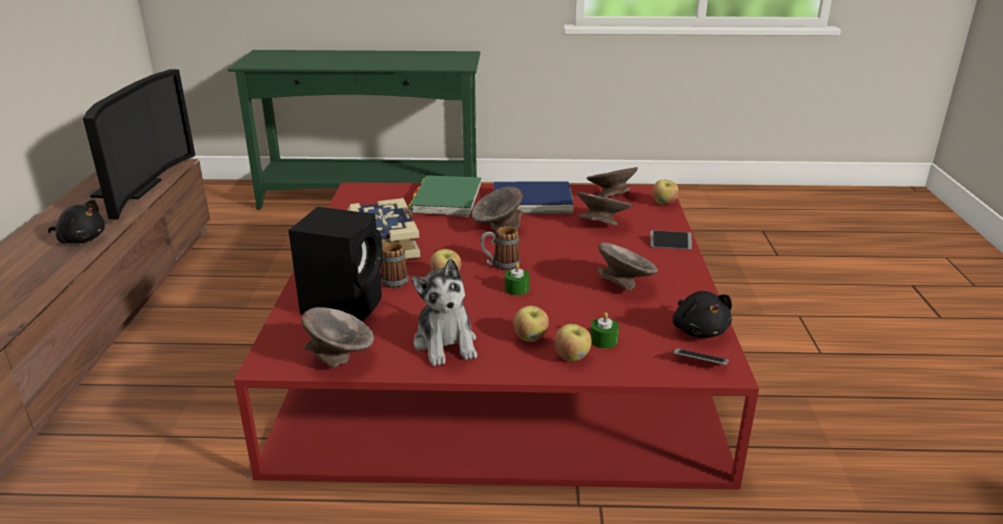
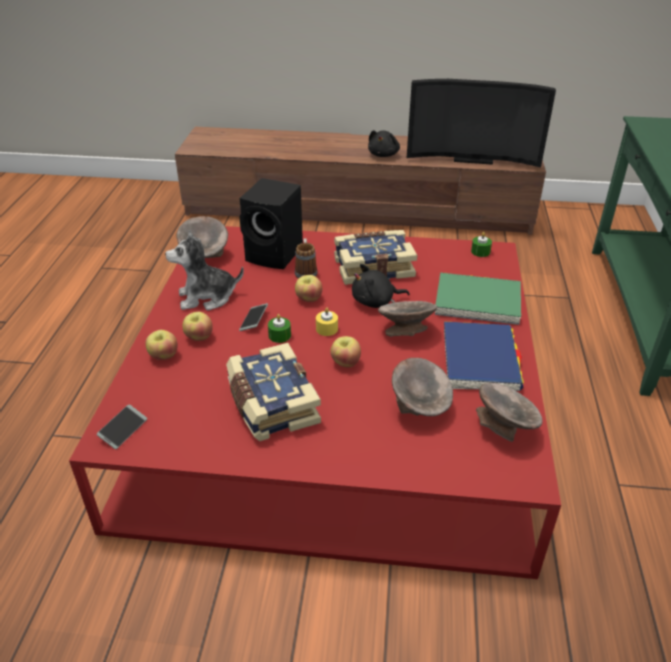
camera: 95 degrees right, 10 degrees up
mug [481,226,520,270] -> yellow candle [316,307,338,336]
green candle [590,312,619,348] -> green candle moved to [471,232,492,257]
grey bowl [597,242,658,291] -> book [226,343,321,441]
phone [650,230,692,250] -> phone moved to [239,303,268,331]
apple [653,180,679,205] -> apple moved to [330,336,361,368]
black plush toy [673,291,732,338] -> black plush toy moved to [352,264,409,308]

